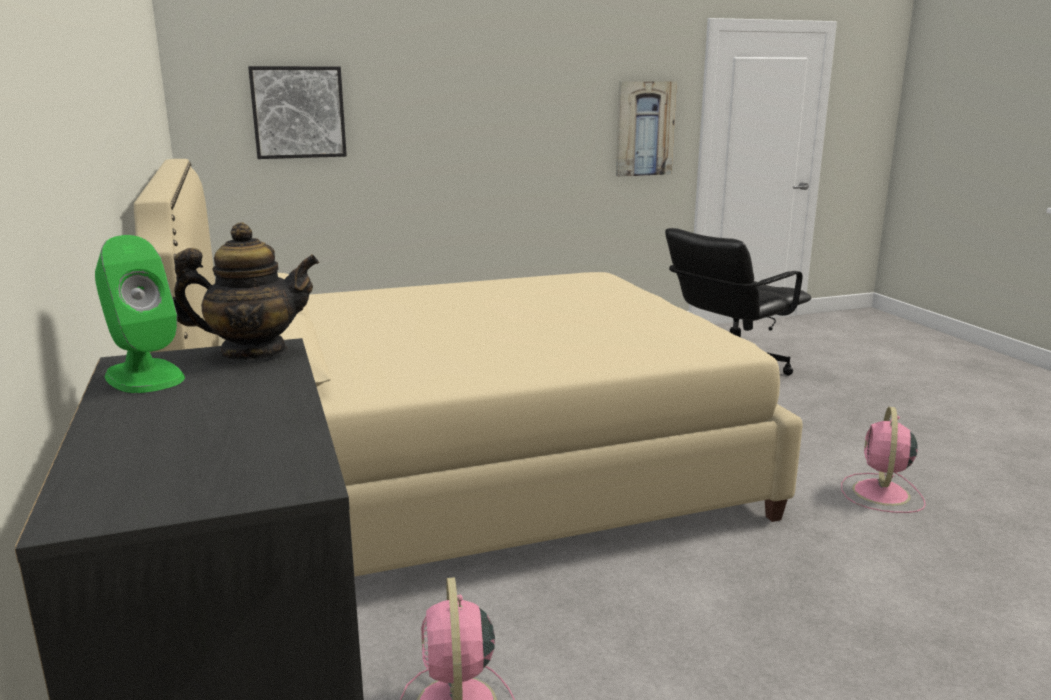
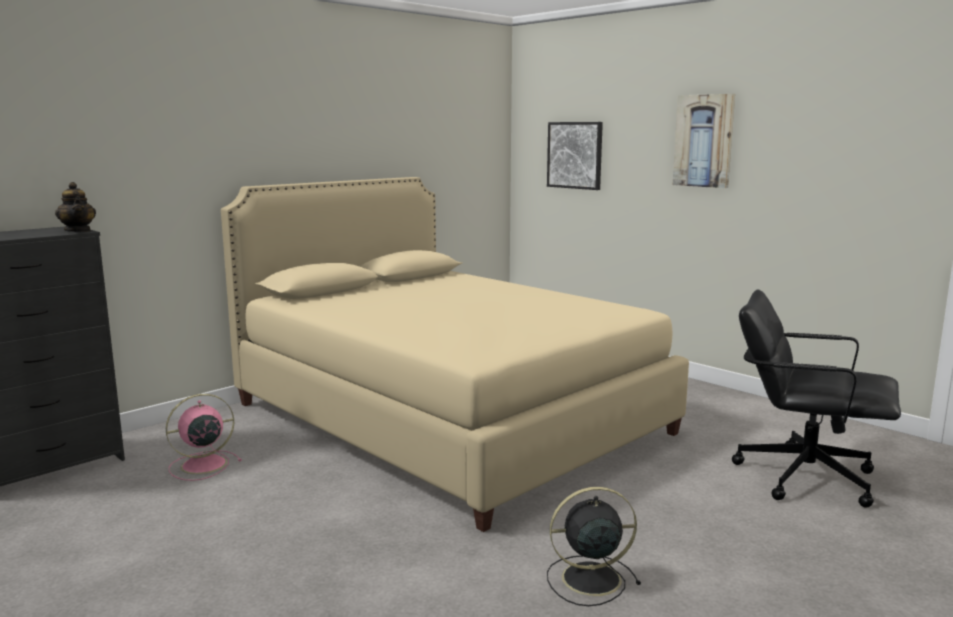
camera: 65 degrees right, 5 degrees down
green speaker [95,235,185,393] -> none
picture [616,81,677,177] -> picture moved to [673,94,735,188]
pink fan [841,407,926,513] -> black fan [547,487,641,606]

